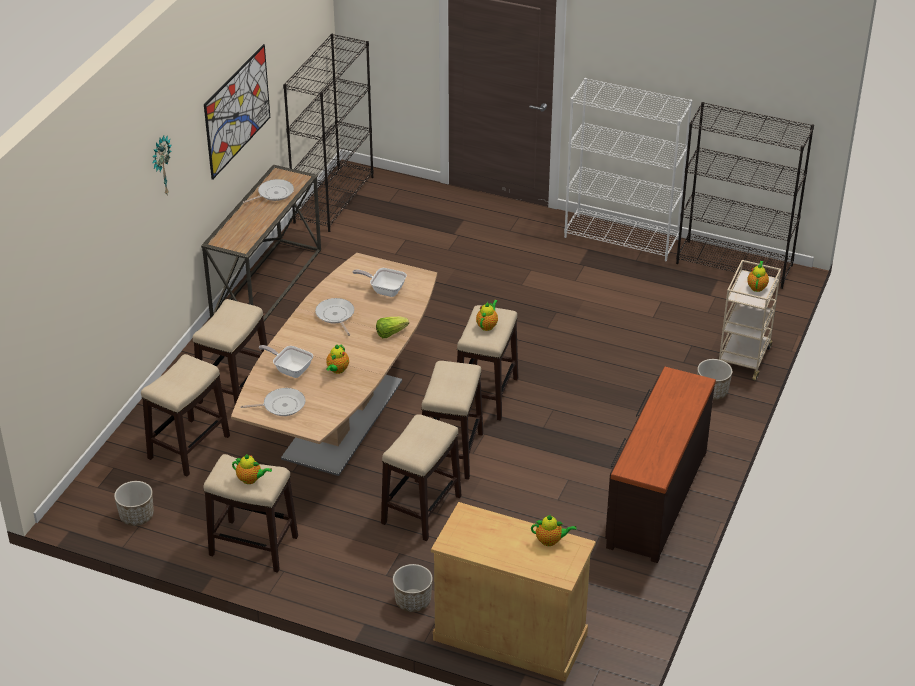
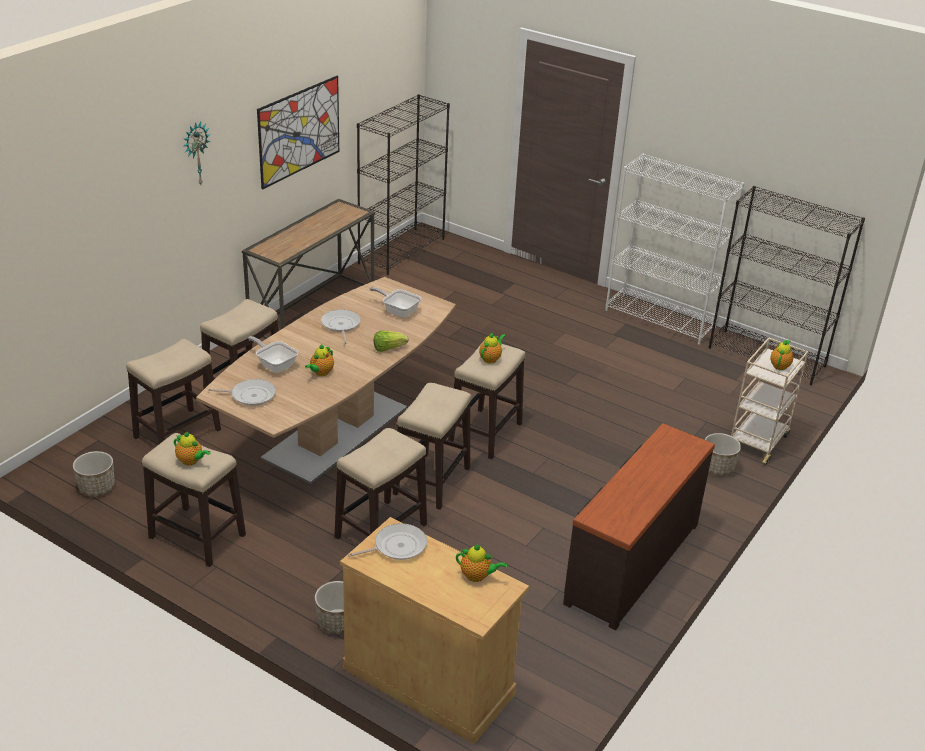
camera: 10 degrees right, 5 degrees down
frying pan [243,179,294,203] -> frying pan moved to [348,523,427,560]

